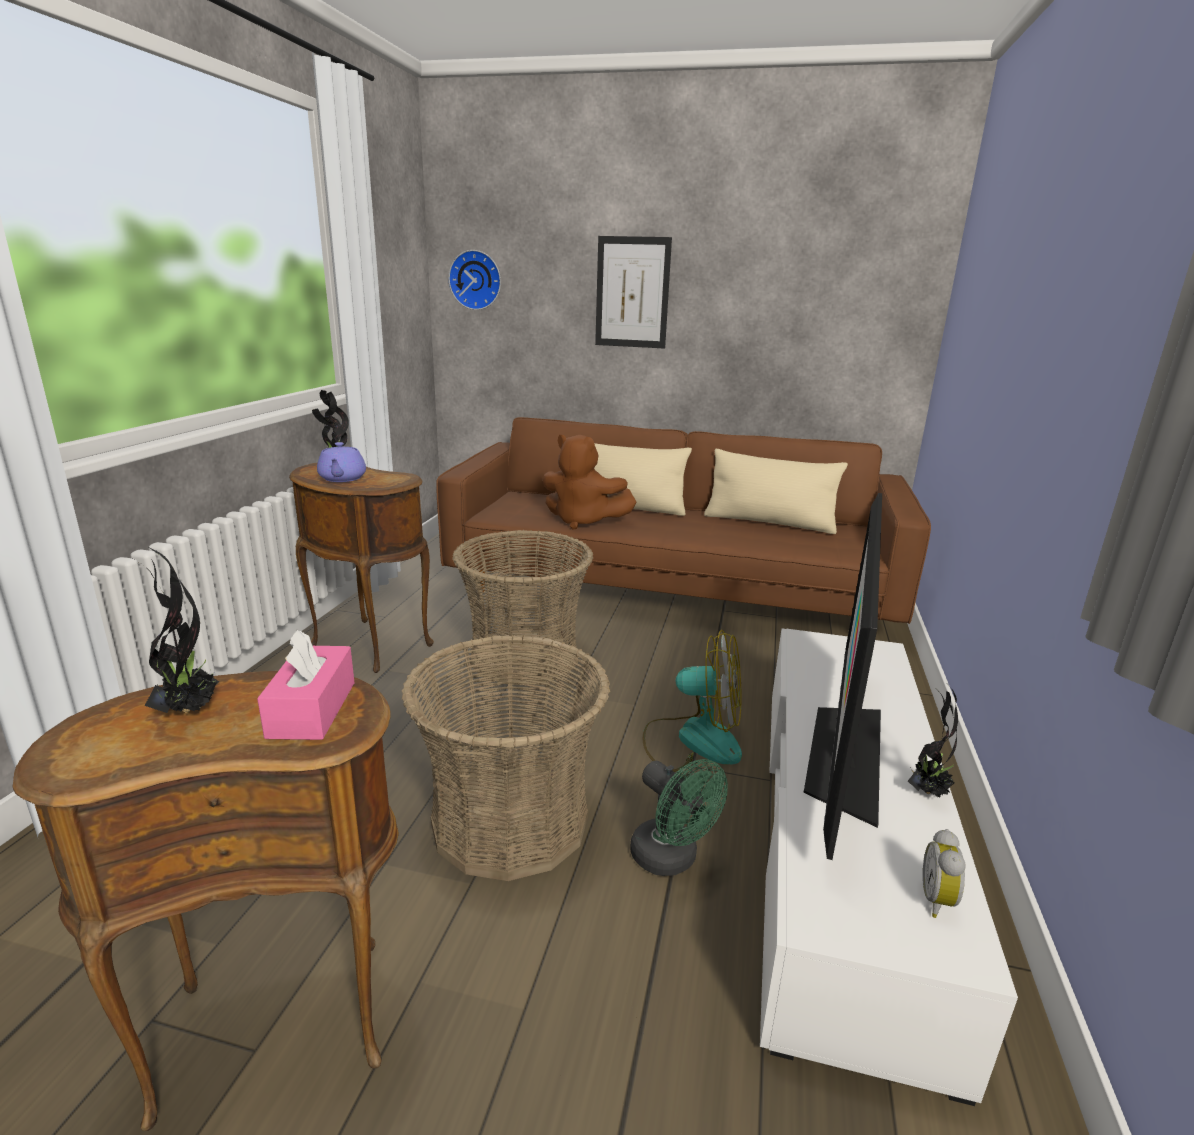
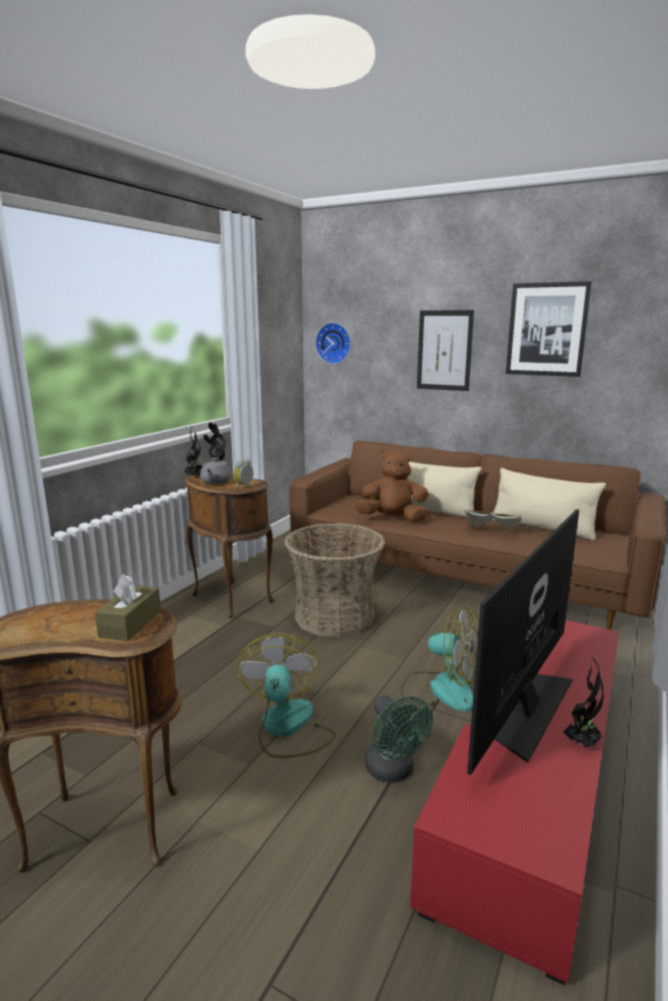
camera: 15 degrees right, 5 degrees down
potted plant [131,548,219,713] -> potted plant moved to [184,427,202,477]
pink tissue box [257,629,355,740] -> brown tissue box [95,574,161,641]
purple teapot [317,442,366,482] -> grey teapot [200,458,232,484]
basket [402,635,610,881] -> fan [237,633,336,758]
brown plush toy [542,435,637,530] -> brown plush toy turned 150 degrees clockwise [355,449,429,522]
white tv stand [760,629,1018,1106] -> red tv stand [410,620,619,986]
alarm clock [923,829,965,918] -> alarm clock moved to [233,458,253,489]
none -> book [464,510,521,531]
none -> picture [506,281,592,377]

